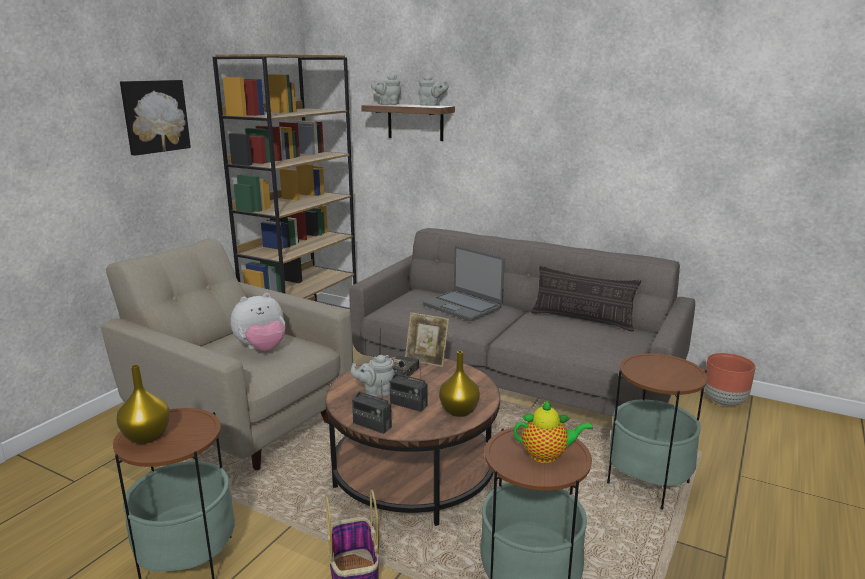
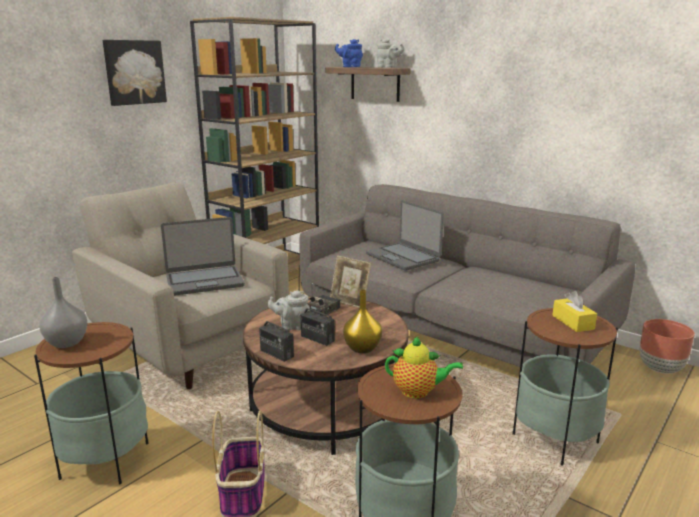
camera: 10 degrees right, 0 degrees up
yellow vase [117,365,170,444] -> grey vase [39,277,88,348]
plush toy [230,293,285,351] -> laptop [161,217,245,296]
grey teapot [371,75,401,105] -> blue teapot [335,39,363,67]
pillow [531,265,641,332] -> none
none -> yellow tissue box [552,291,597,332]

